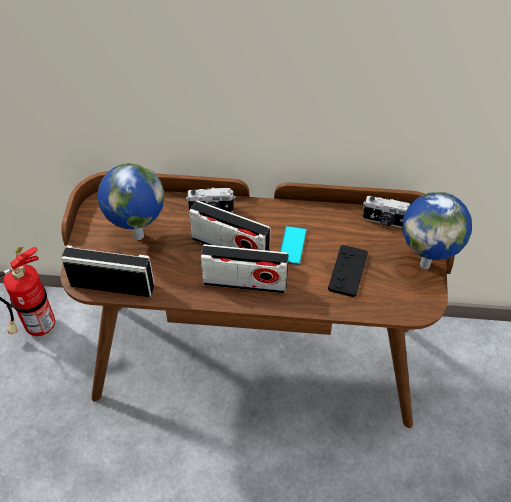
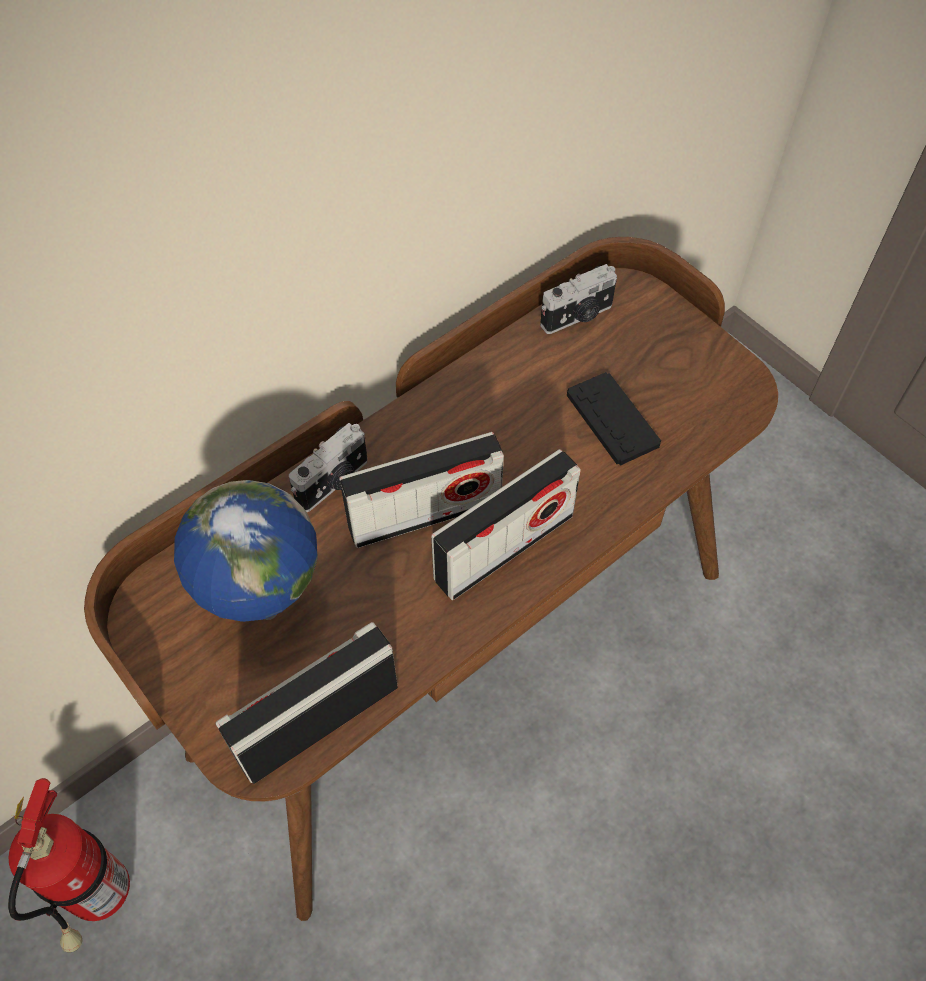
camera: 45 degrees left, 5 degrees up
phone [280,225,307,265] -> none
globe [402,192,472,269] -> none

